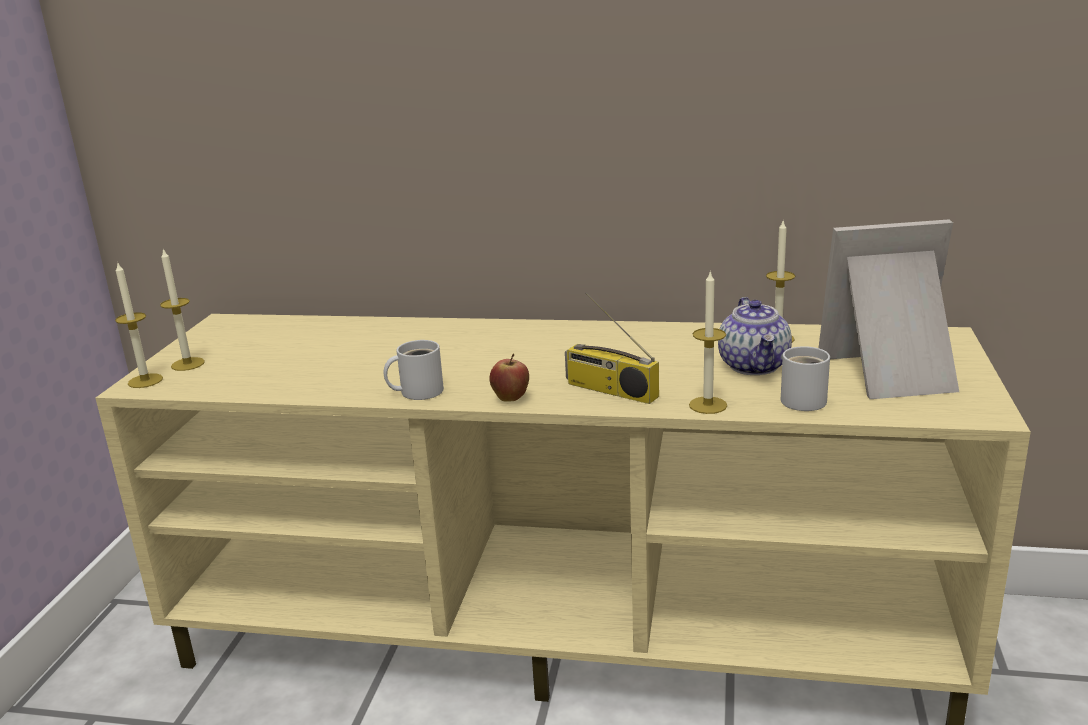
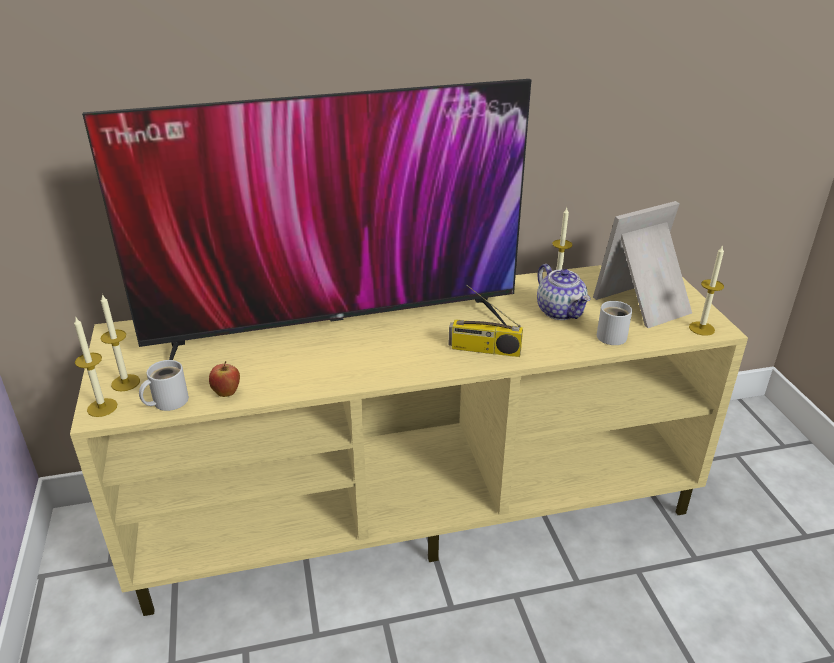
camera: 25 degrees left, 10 degrees up
white mug [383,340,444,400] -> white mug moved to [139,360,189,411]
apple [489,353,529,402] -> apple moved to [209,361,240,397]
candle [689,271,727,414] -> candle moved to [689,245,724,336]
none -> television [82,79,531,360]

